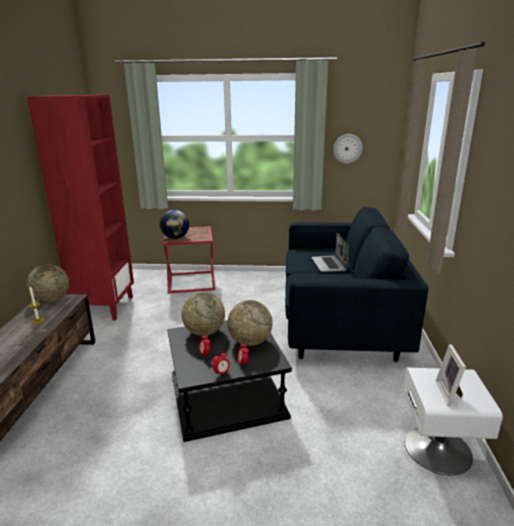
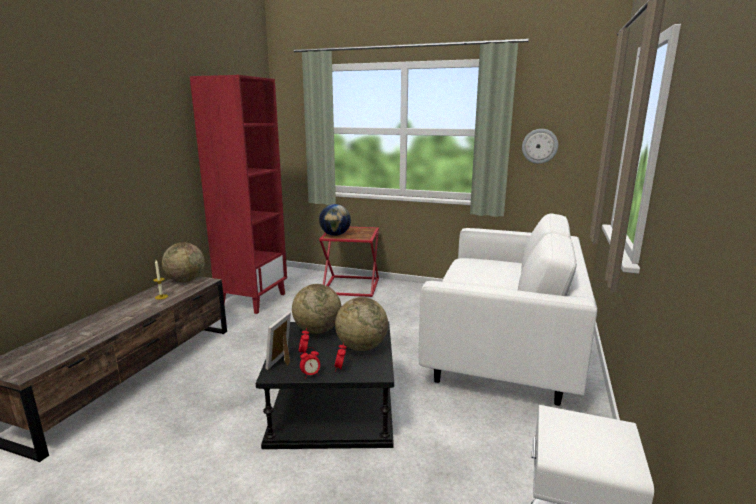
camera: 15 degrees right, 5 degrees down
blue sofa [285,207,428,362] -> white sofa [418,213,597,406]
laptop [311,233,349,272] -> none
picture frame [436,344,466,406] -> picture frame moved to [265,312,291,370]

